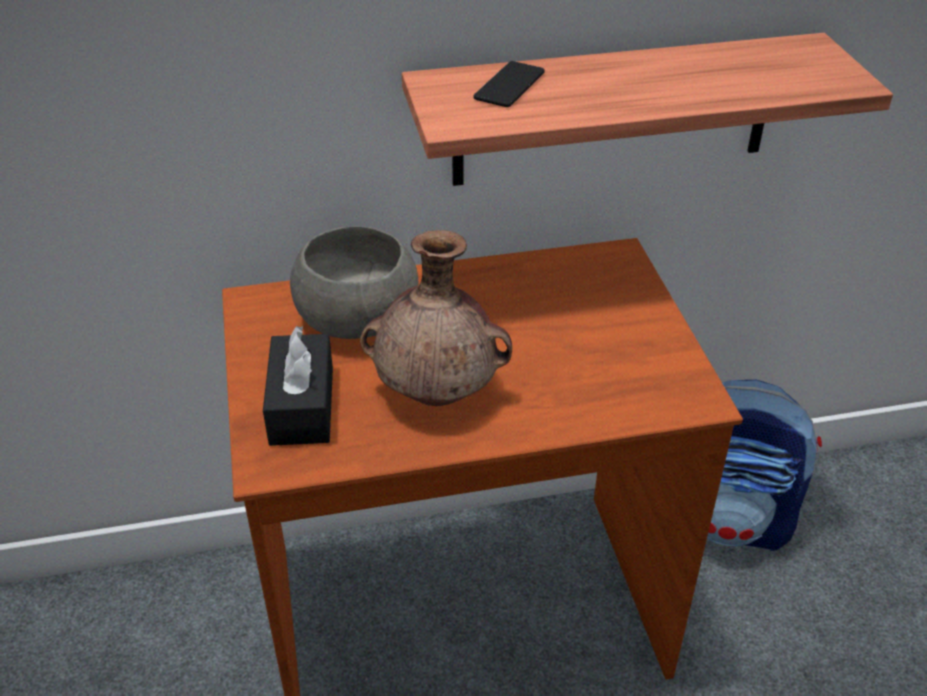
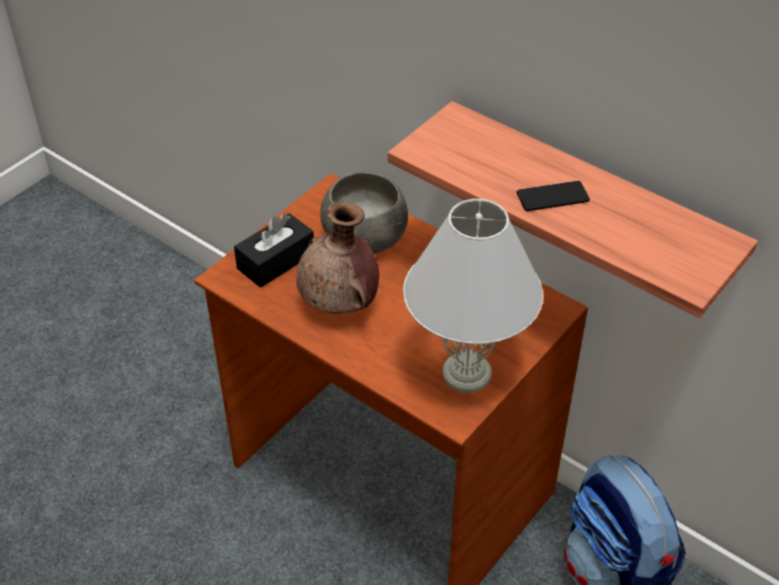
camera: 50 degrees right, 5 degrees up
phone [473,61,545,107] -> phone moved to [517,181,590,211]
none -> white table lamp [403,199,543,393]

